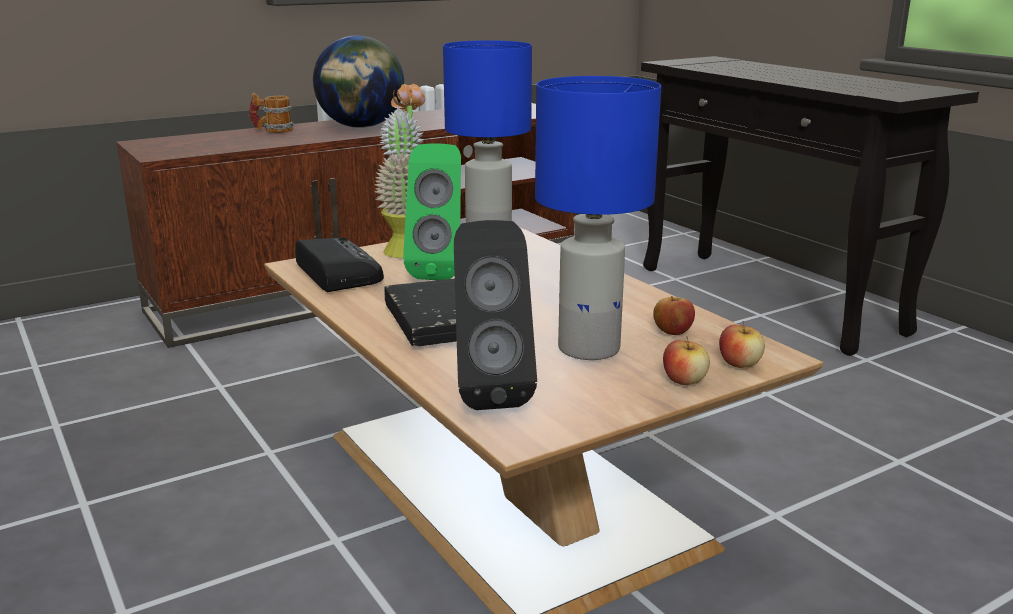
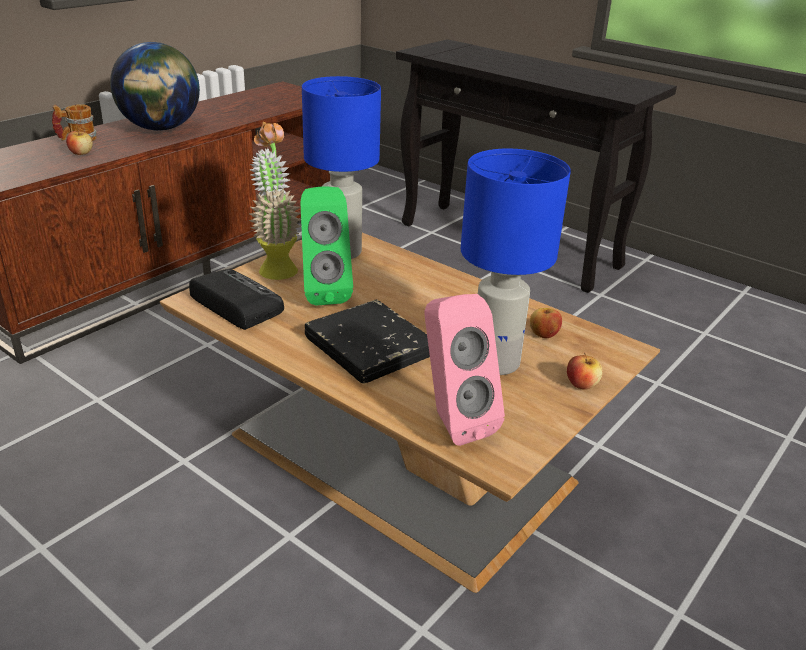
camera: 20 degrees left, 10 degrees up
black speaker [454,220,537,410] -> pink speaker [424,294,505,446]
apple [719,321,765,368] -> apple moved to [66,130,93,155]

